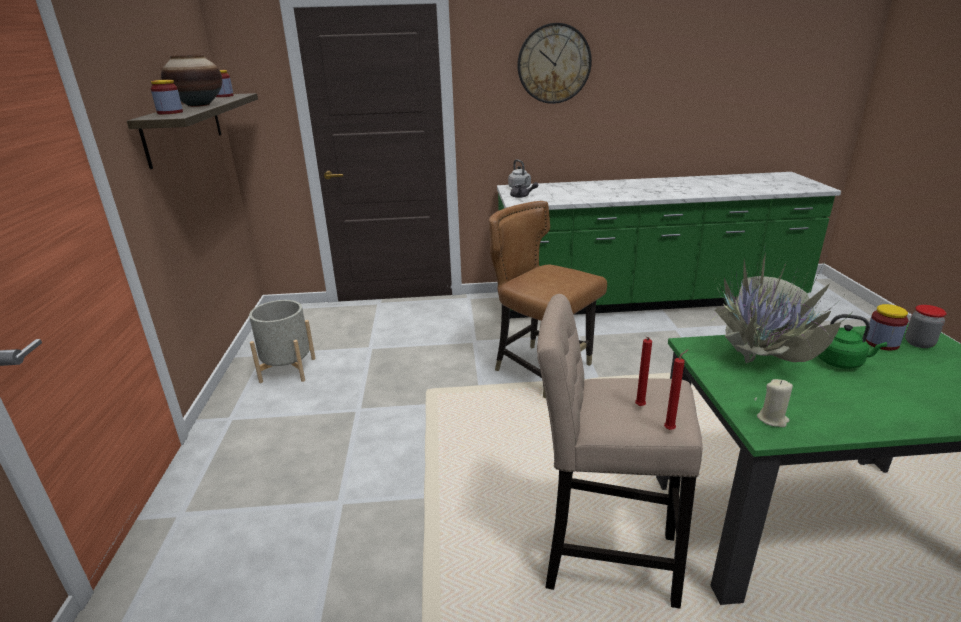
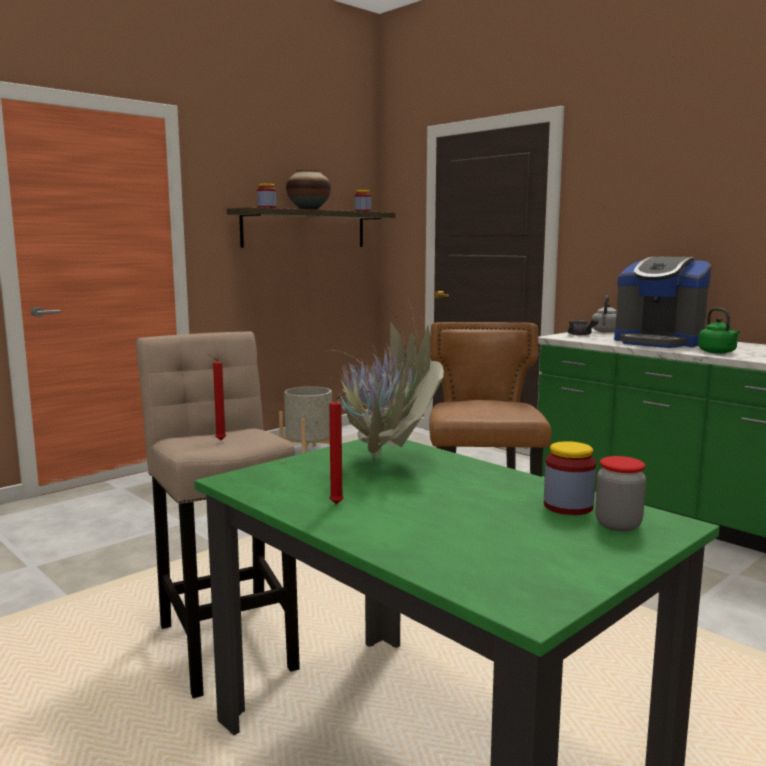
camera: 50 degrees right, 15 degrees down
wall clock [518,23,592,104] -> none
red candle [664,349,689,430] -> red candle moved to [329,392,346,504]
beige candle [757,379,793,427] -> none
green kettle [818,314,887,369] -> green kettle moved to [698,308,740,354]
none -> coffee machine [614,257,711,348]

